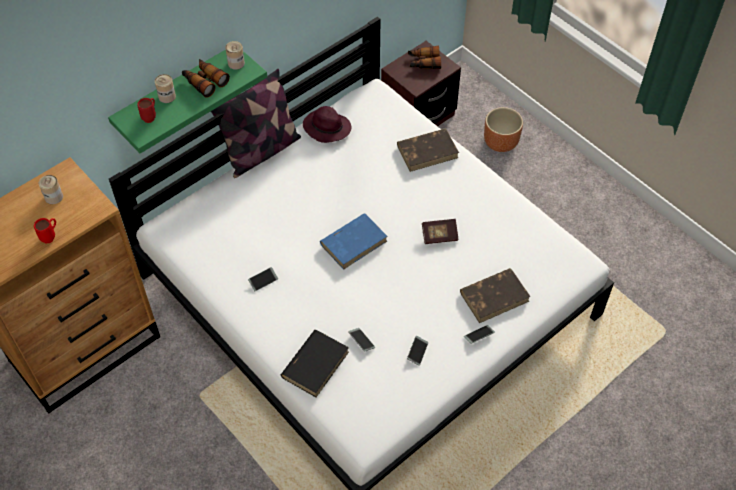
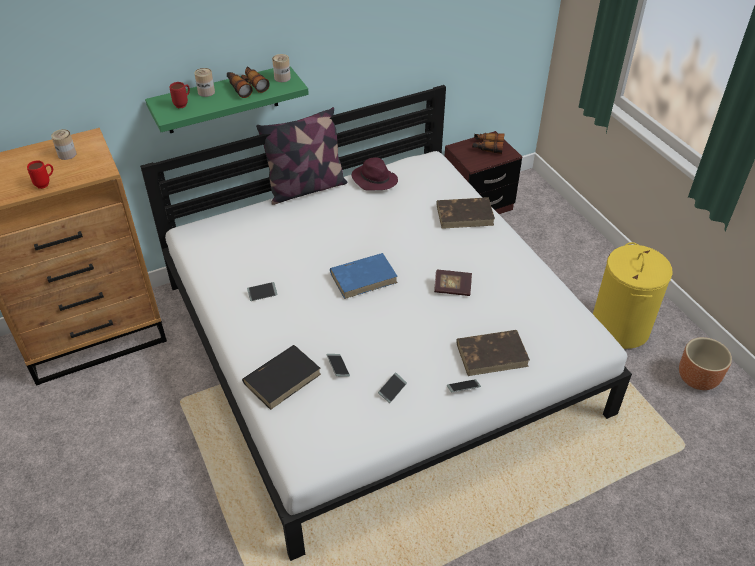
camera: 15 degrees right, 10 degrees down
brown planter [484,107,523,152] -> brown planter moved to [679,337,732,390]
none -> yellow laundry basket [593,242,673,349]

